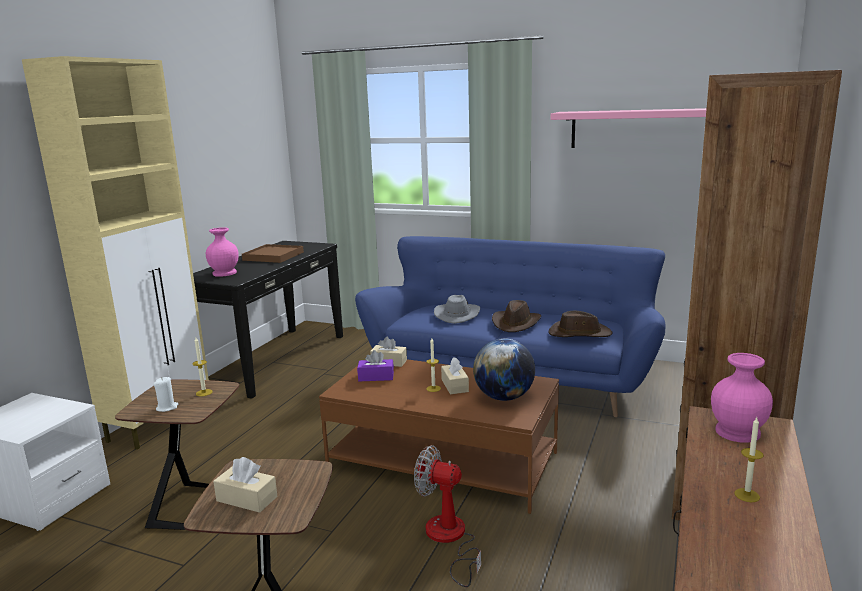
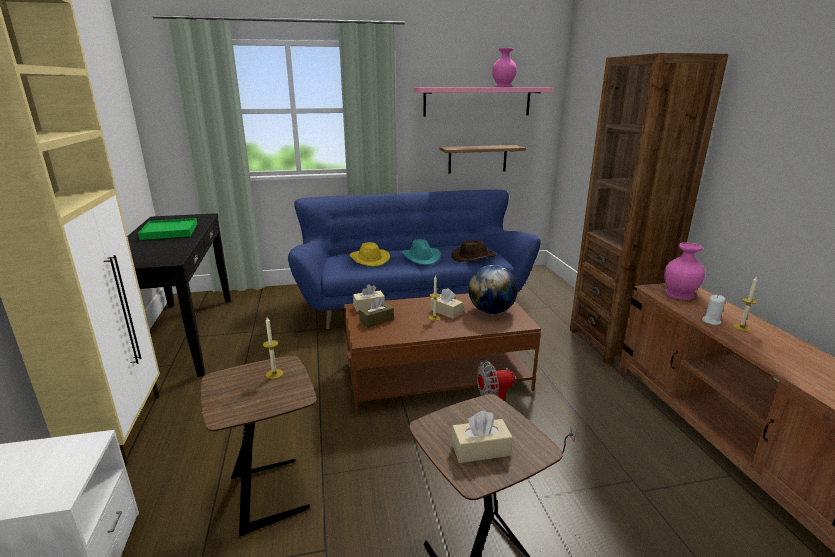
camera: 35 degrees left, 5 degrees up
white candle [154,377,178,412] -> white candle moved to [702,295,725,325]
pink vase [206,227,239,277] -> pink vase moved to [492,48,517,87]
brown tray [242,244,304,263] -> green tray [138,218,197,240]
purple tissue box [357,350,394,381] -> brown tissue box [359,297,394,328]
grey hat [434,295,480,324] -> yellow hat [349,242,390,266]
brown hat [492,300,542,332] -> turquoise hat [402,239,441,265]
none -> shelf [439,145,526,174]

